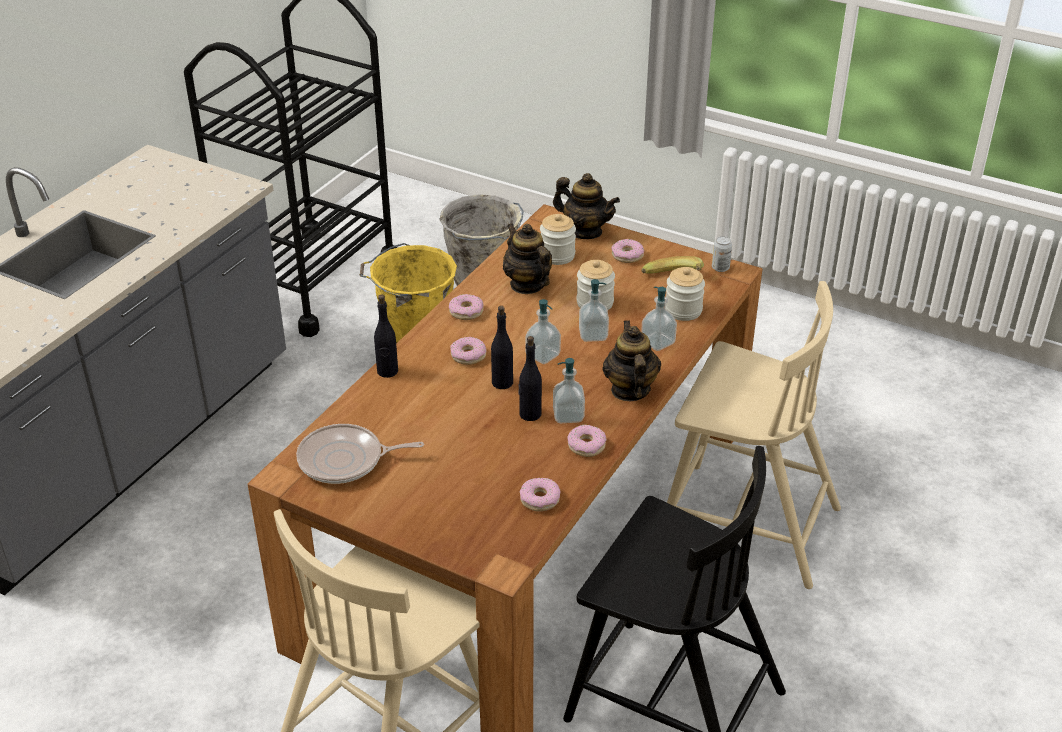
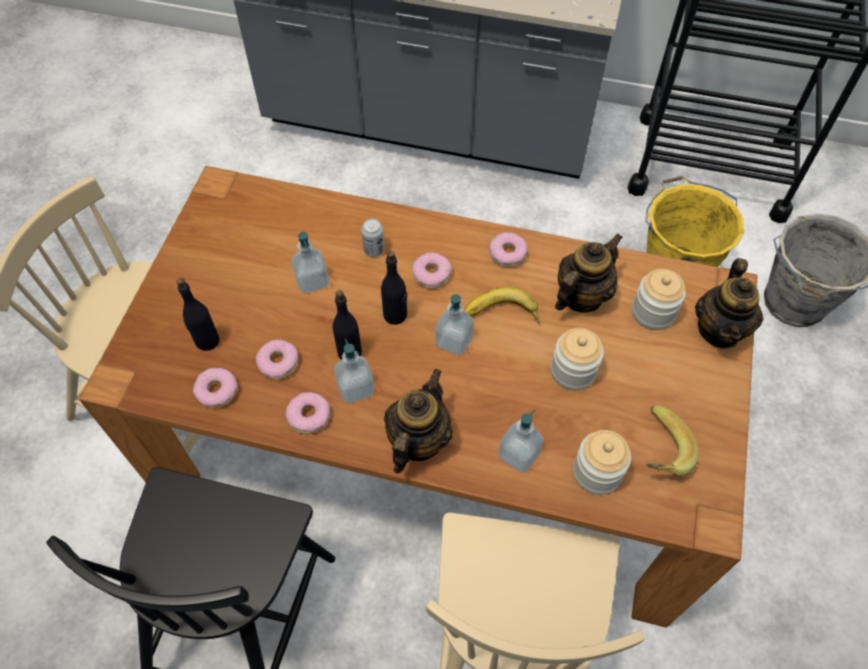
camera: 75 degrees right, 20 degrees up
frying pan [296,424,424,484] -> none
black bottle [374,294,398,378] -> black bottle moved to [177,278,220,351]
soap dispenser [579,279,609,342] -> soap dispenser moved to [291,232,329,293]
teapot [602,320,661,401] -> teapot turned 45 degrees counterclockwise [384,369,453,474]
donut [611,239,644,263] -> donut moved to [256,339,299,380]
can [712,236,732,272] -> can moved to [361,219,384,257]
none -> banana [464,287,540,324]

